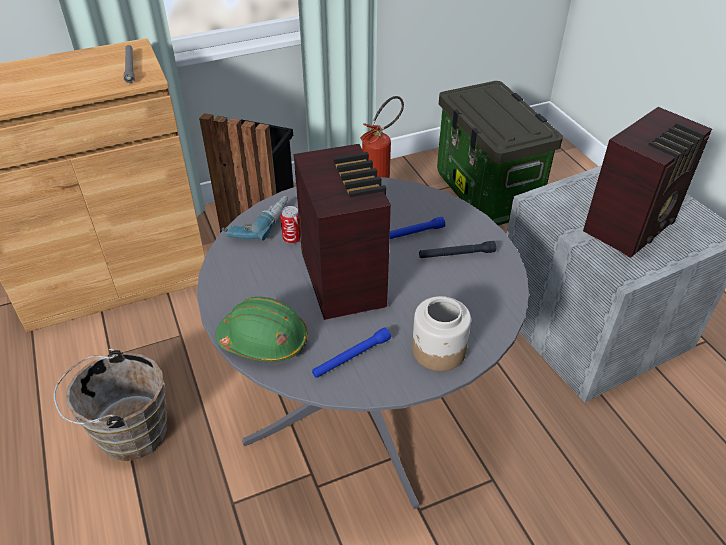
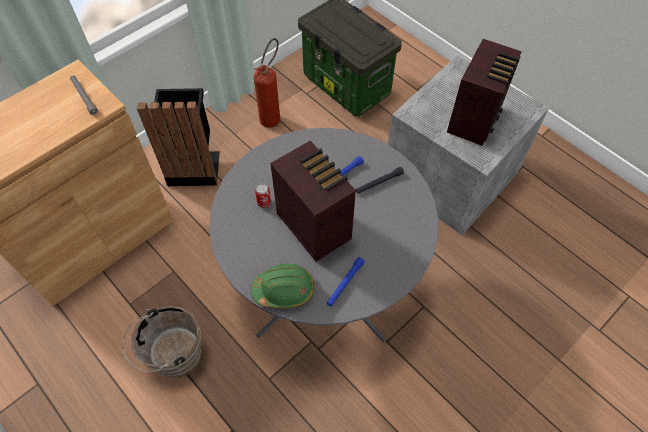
camera: 20 degrees left, 15 degrees up
power drill [222,196,288,241] -> none
jar [412,296,471,371] -> none

